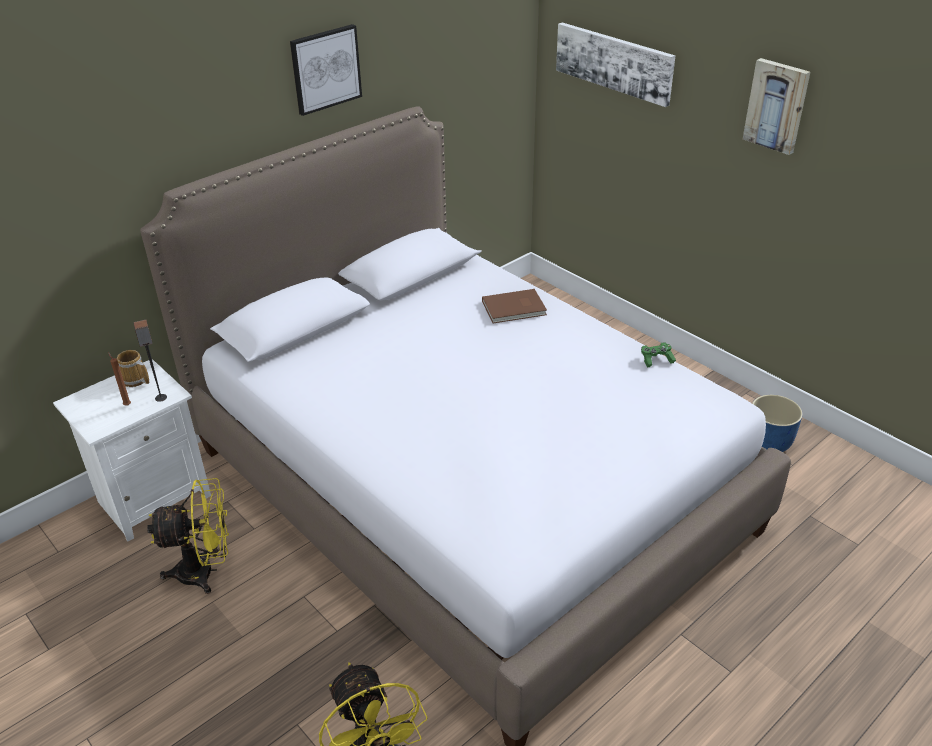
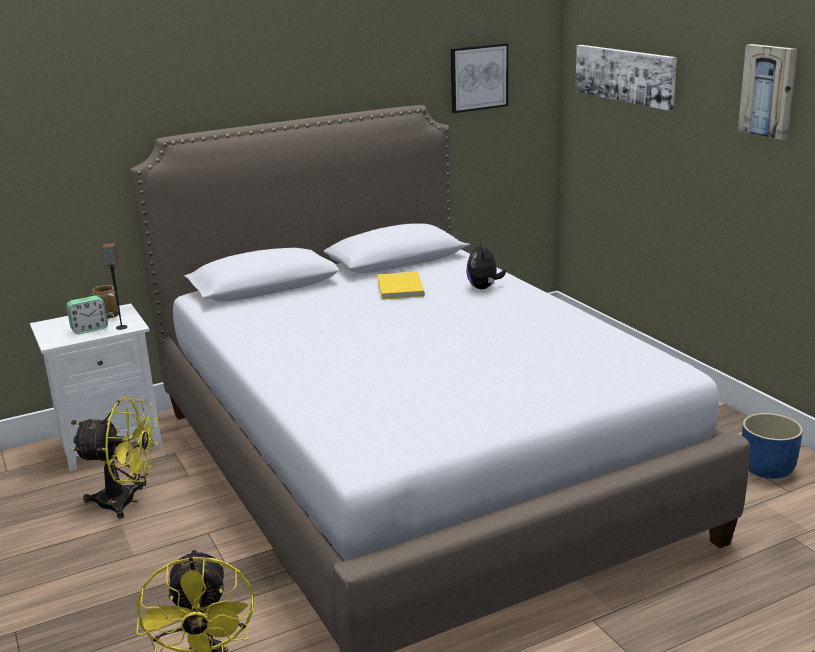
camera: 15 degrees right, 15 degrees down
brown candle [108,352,131,406] -> alarm clock [66,296,108,334]
picture [290,24,362,116] -> picture moved to [450,43,508,113]
brown book [482,289,547,323] -> plush toy [466,240,506,289]
green game controller [641,342,676,367] -> none
none -> yellow book [377,272,425,300]

